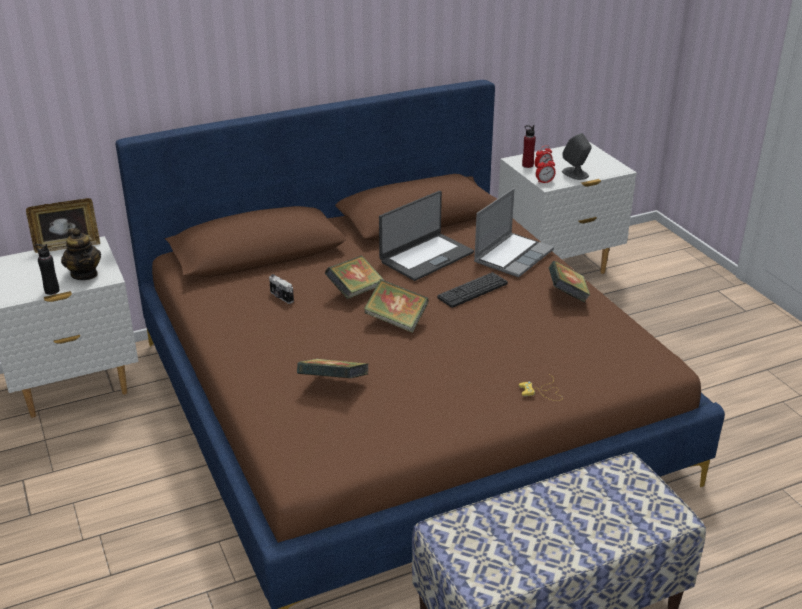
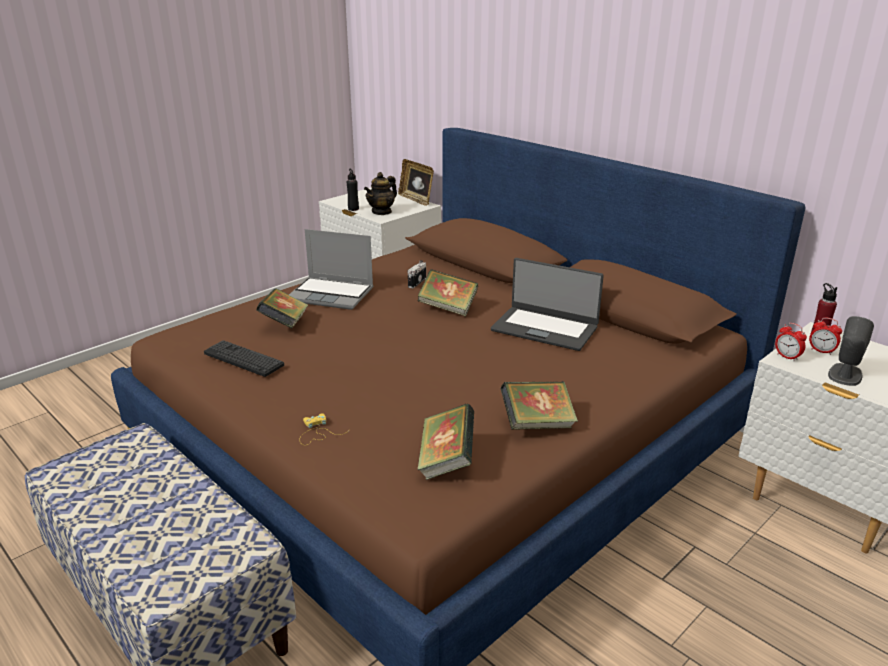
camera: 70 degrees right, 5 degrees down
book [364,279,429,333] -> book moved to [418,404,474,480]
keyboard [437,272,508,308] -> keyboard moved to [204,340,284,377]
laptop [474,188,554,277] -> laptop moved to [289,229,373,310]

